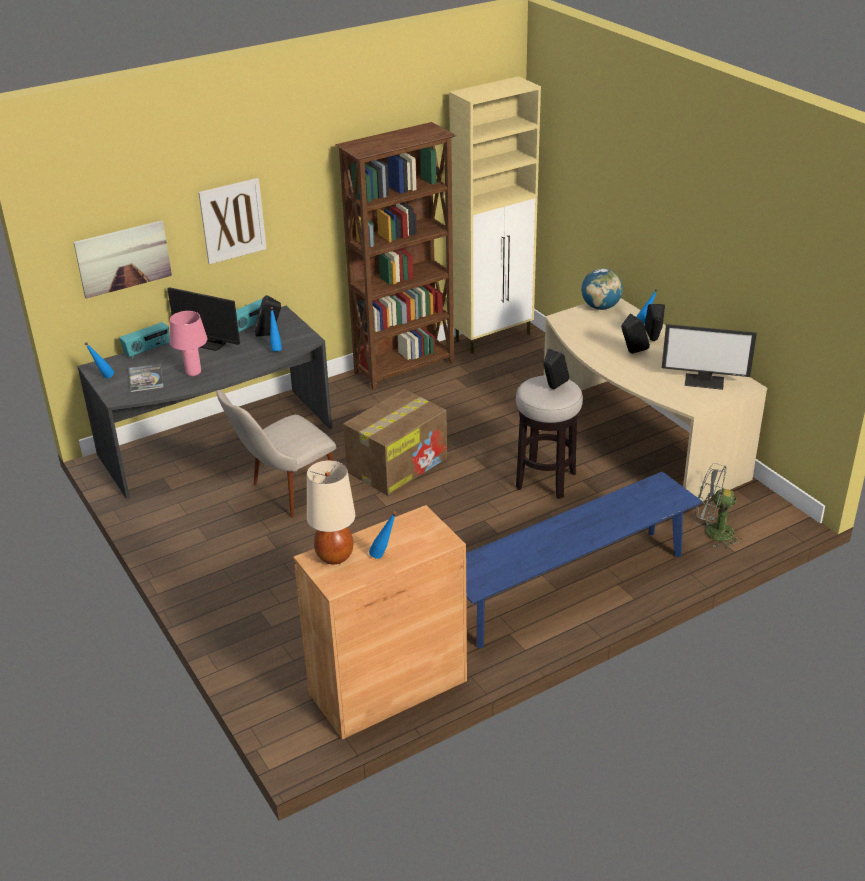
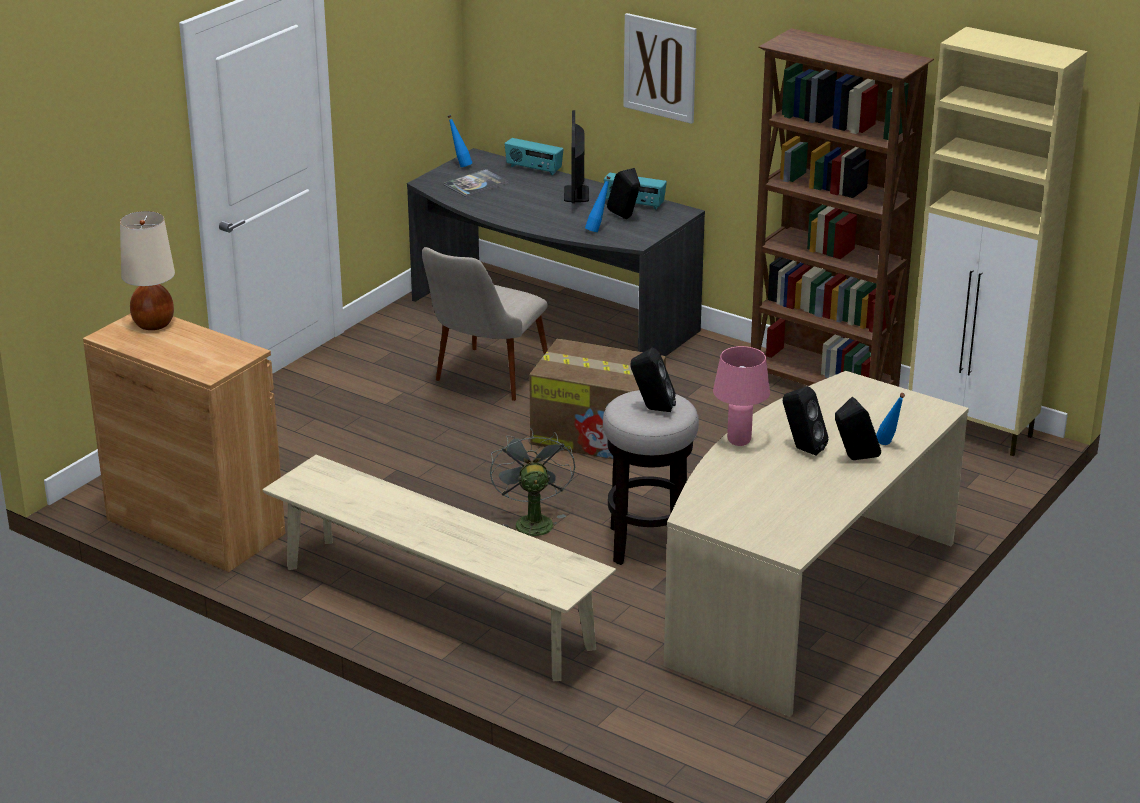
camera: 65 degrees right, 5 degrees down
picture [73,220,172,299] -> none
pink table lamp [170,311,207,376] -> pink table lamp moved to [713,346,770,446]
beige chair [216,390,336,518] -> beige chair turned 90 degrees counterclockwise [422,247,548,401]
blue bottle [369,511,397,559] -> none
blue bench [466,471,702,648] -> beige bench [262,455,616,681]
globe [581,268,623,310] -> none
monitor [662,324,757,390] -> none
grey fan [695,463,742,548] -> grey fan moved to [490,428,575,536]

